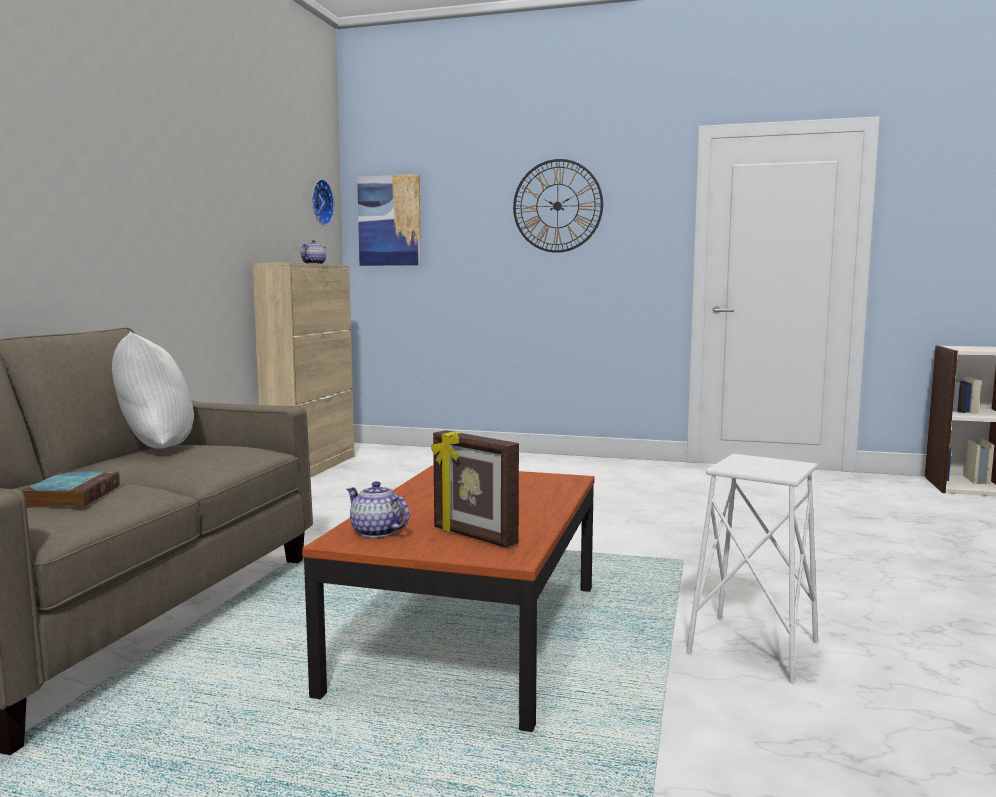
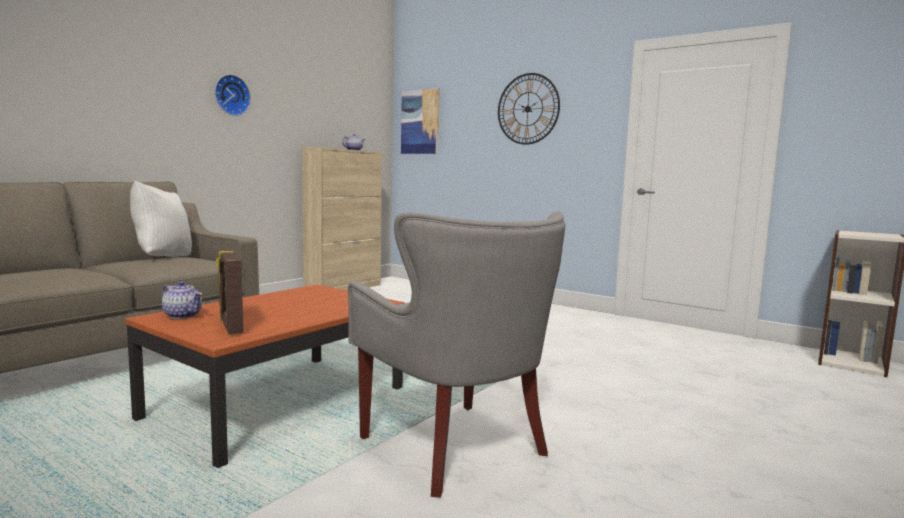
camera: 20 degrees right, 0 degrees up
book [22,471,120,508] -> none
wall clock [312,179,334,226] -> wall clock moved to [215,74,251,116]
teapot [346,481,409,538] -> teapot turned 150 degrees clockwise [162,281,203,319]
white stool [686,454,818,684] -> grey armchair [348,211,565,498]

